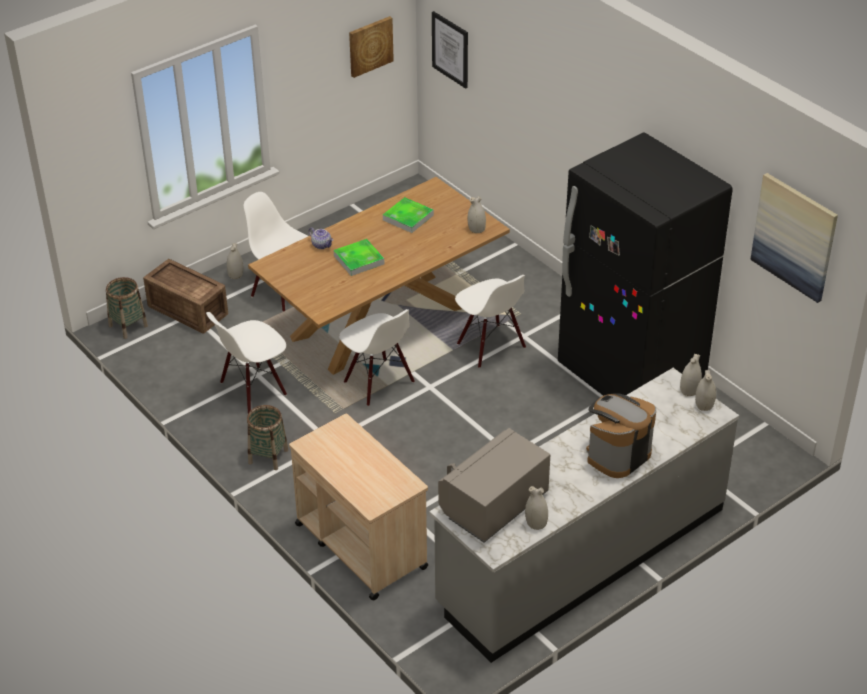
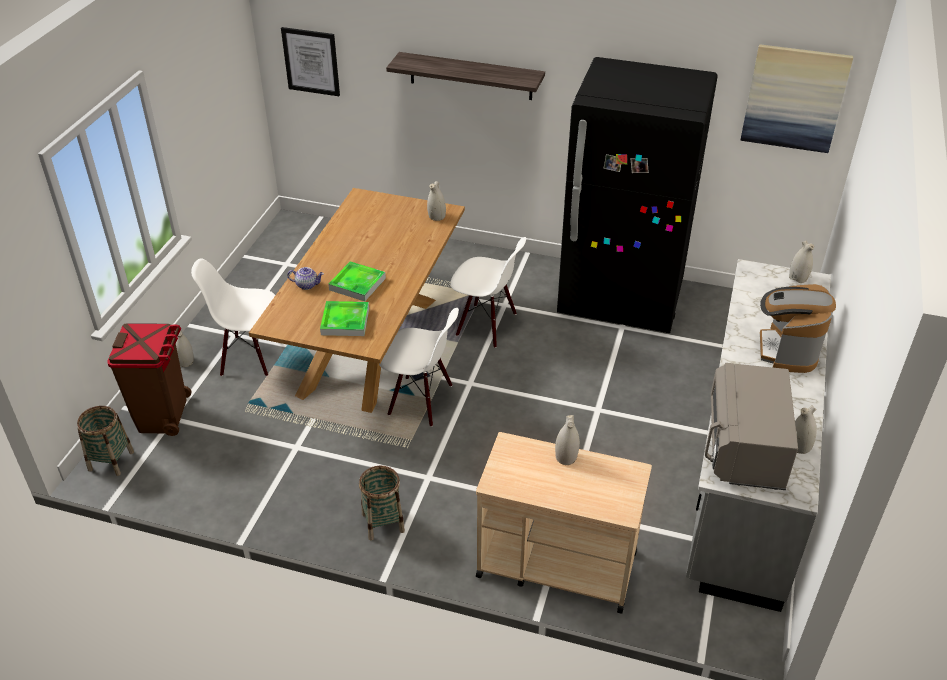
camera: 35 degrees left, 0 degrees up
crate [143,259,228,334] -> brown trash can [107,323,191,436]
white chair [206,312,287,413] -> none
picture [349,16,394,78] -> none
tray [383,197,434,233] -> tray moved to [320,301,369,336]
white vase [680,354,702,396] -> white vase moved to [555,415,580,465]
none -> shelf [386,52,545,100]

